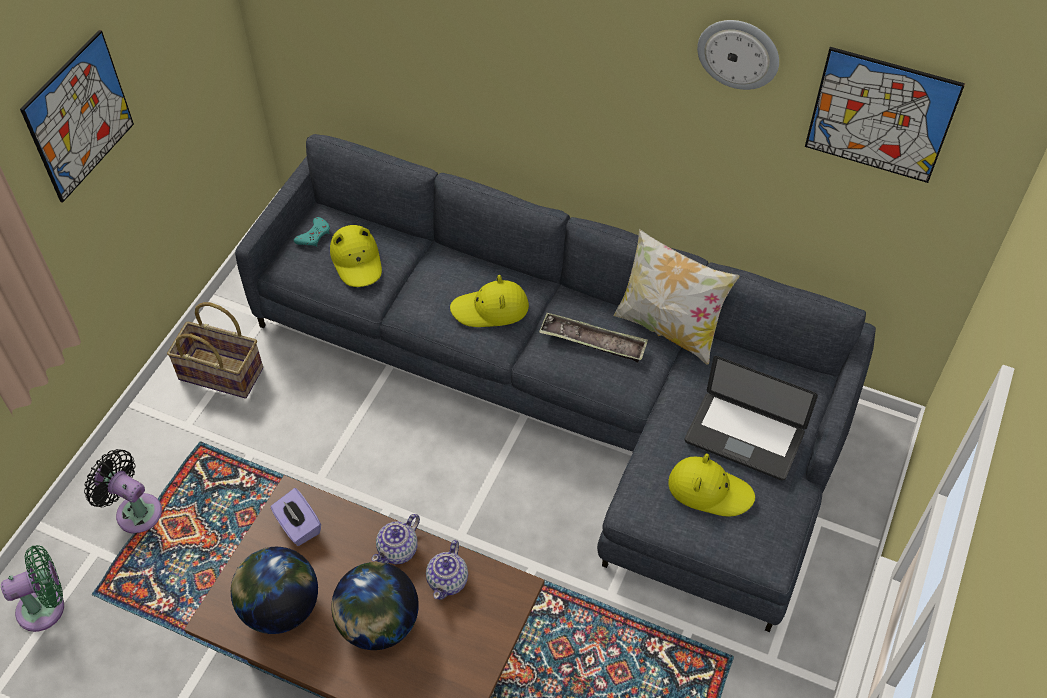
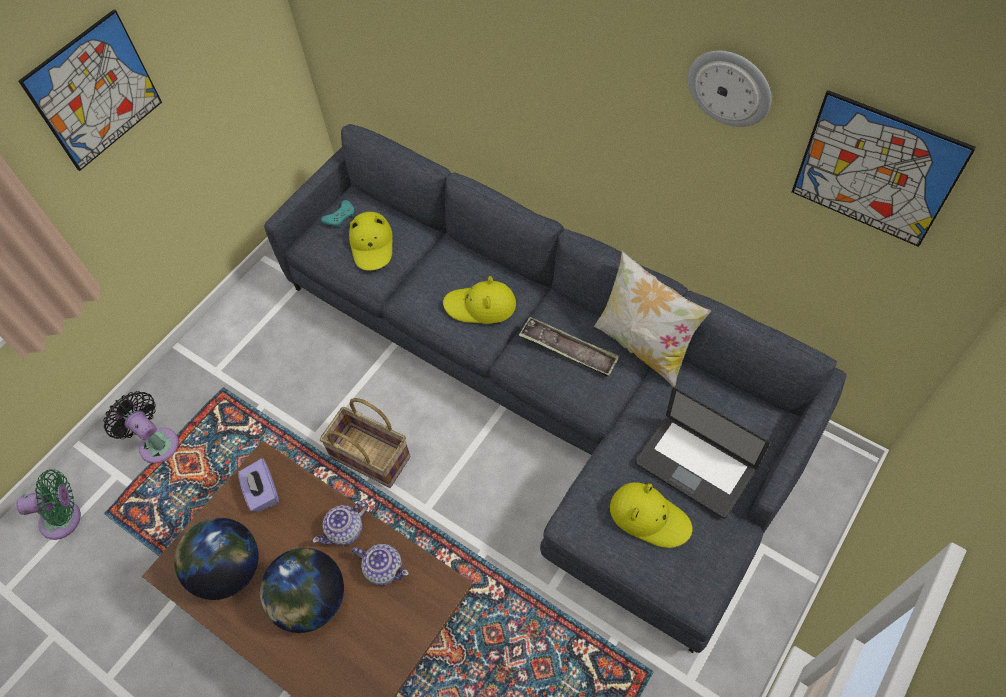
camera: 15 degrees right, 5 degrees up
basket [167,302,263,398] -> basket moved to [320,398,411,488]
teapot [426,540,468,600] -> teapot turned 90 degrees counterclockwise [352,544,409,586]

